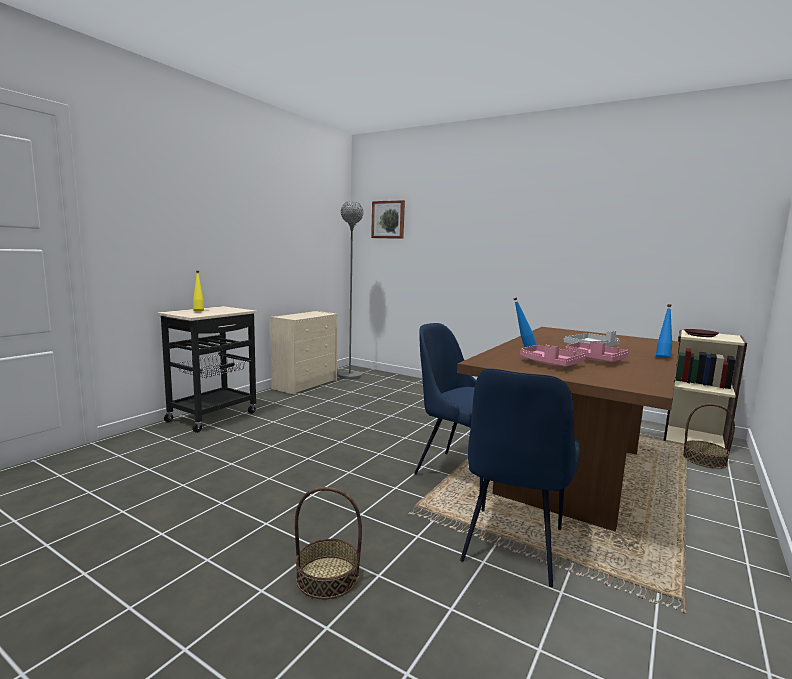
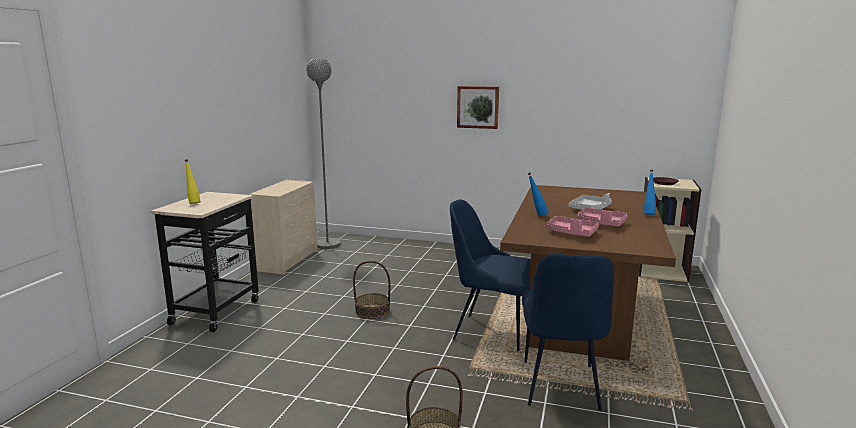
camera: 15 degrees left, 5 degrees up
picture [371,200,405,239] -> picture moved to [457,86,499,129]
basket [683,404,735,469] -> basket moved to [353,261,390,319]

